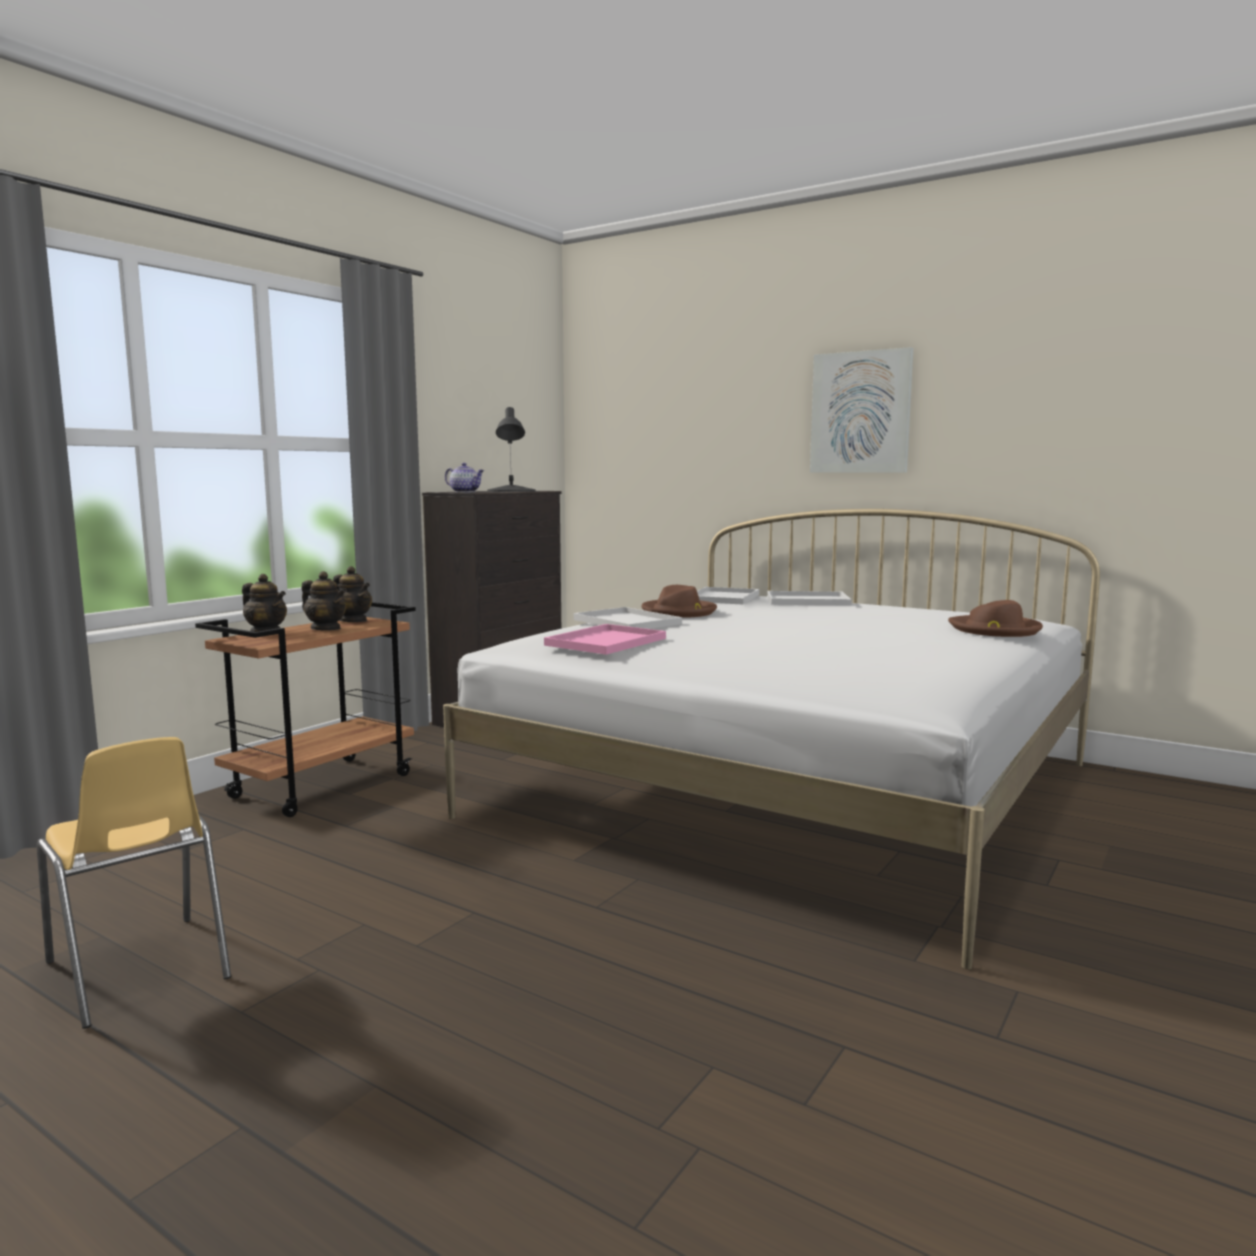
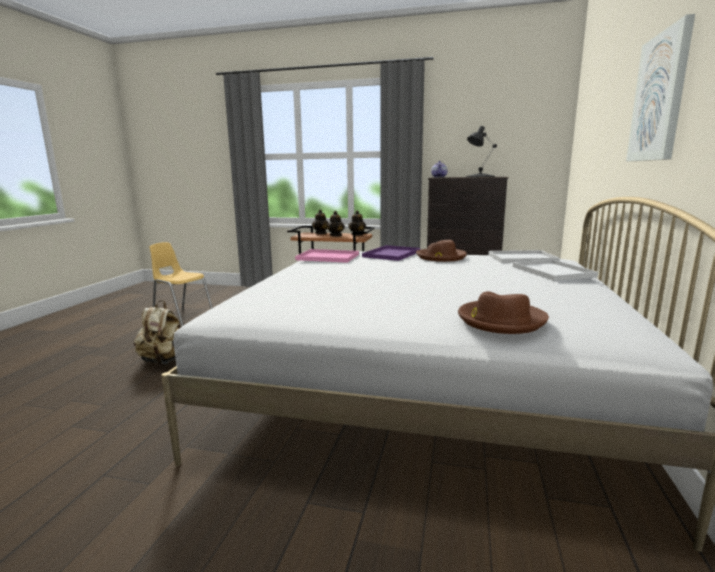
camera: 70 degrees right, 5 degrees up
yellow chair [37,737,231,1029] -> yellow chair turned 90 degrees clockwise [149,242,213,327]
white tray [574,607,682,629] -> purple tray [362,245,420,261]
none -> beige backpack [134,300,181,365]

